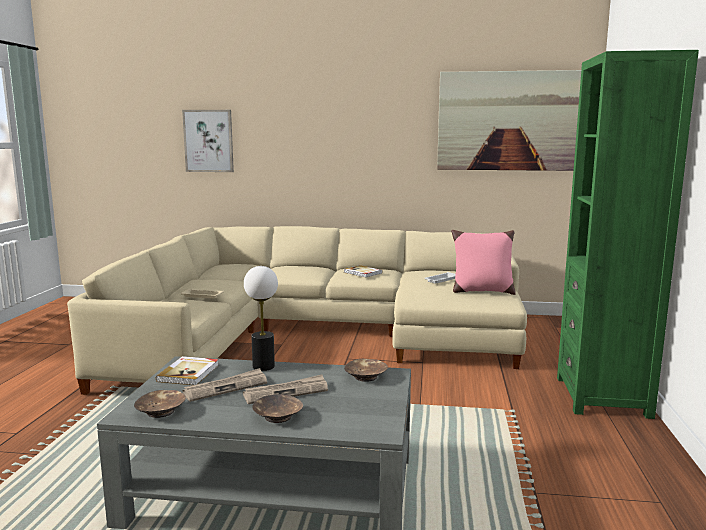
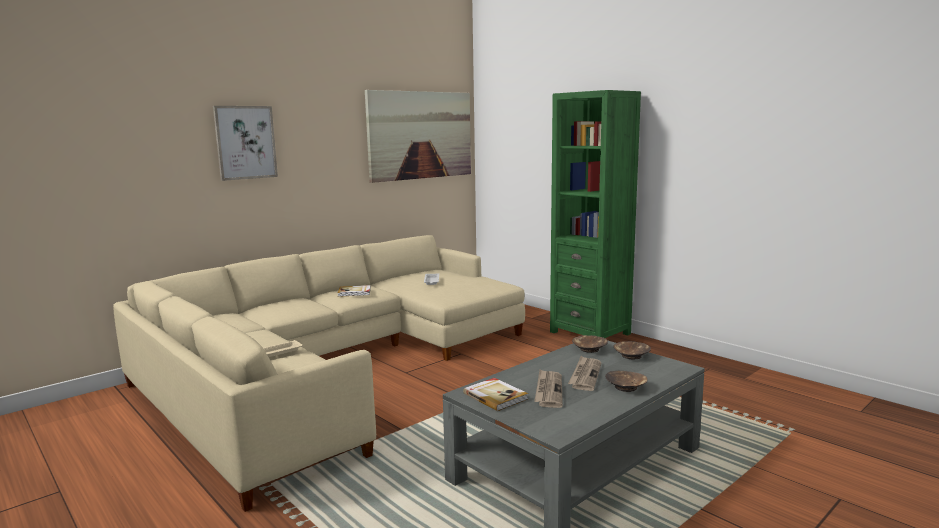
camera: 50 degrees left, 0 degrees up
brown bowl [134,390,186,418] -> brown bowl moved to [614,341,651,359]
picture [182,110,234,172] -> picture moved to [213,106,278,181]
table lamp [244,266,278,371] -> none
pink pillow [451,230,516,295] -> none

